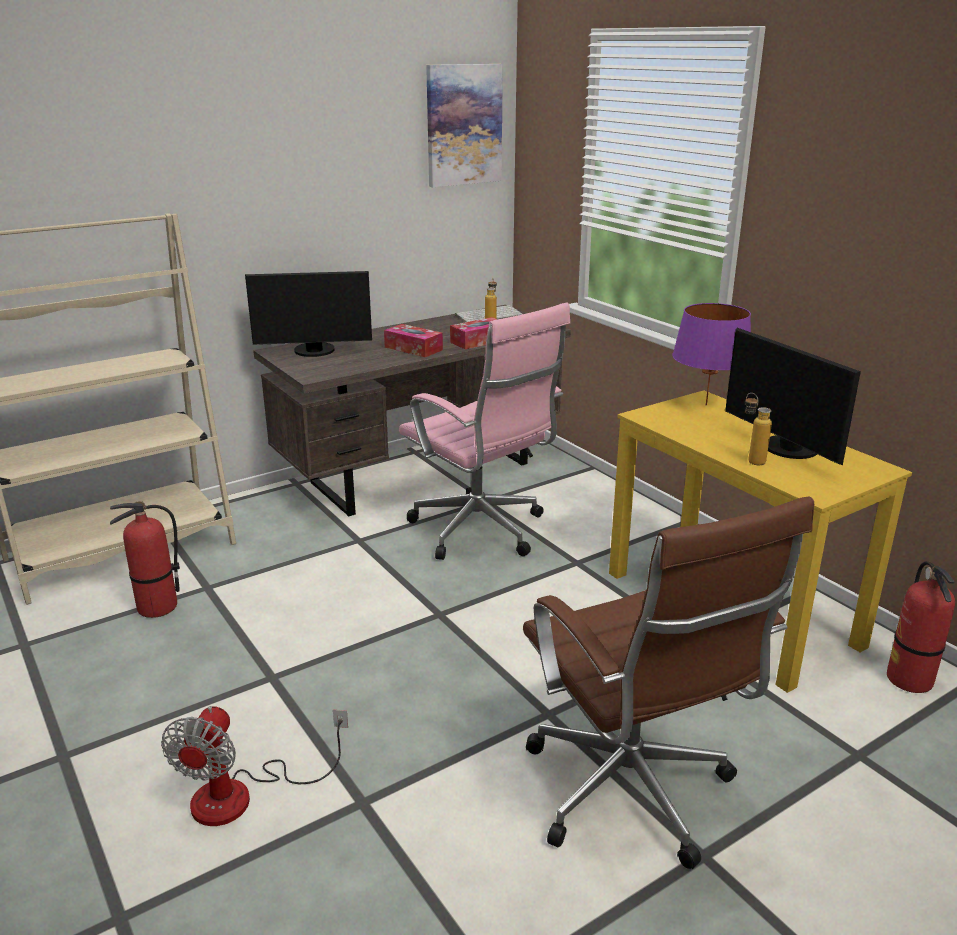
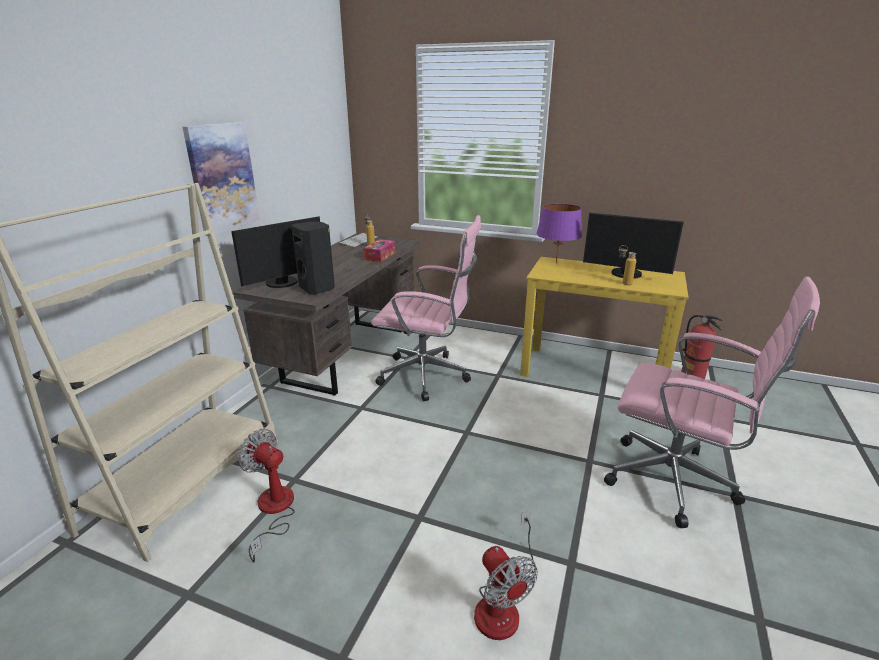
camera: 35 degrees left, 0 degrees up
fire extinguisher [110,501,180,618] -> fan [238,429,295,562]
tissue box [384,324,443,357] -> none
picture [426,64,503,187] -> picture moved to [182,122,260,236]
brown office chair [523,496,814,869] -> pink office chair [604,277,820,528]
none -> black speaker [291,221,335,295]

